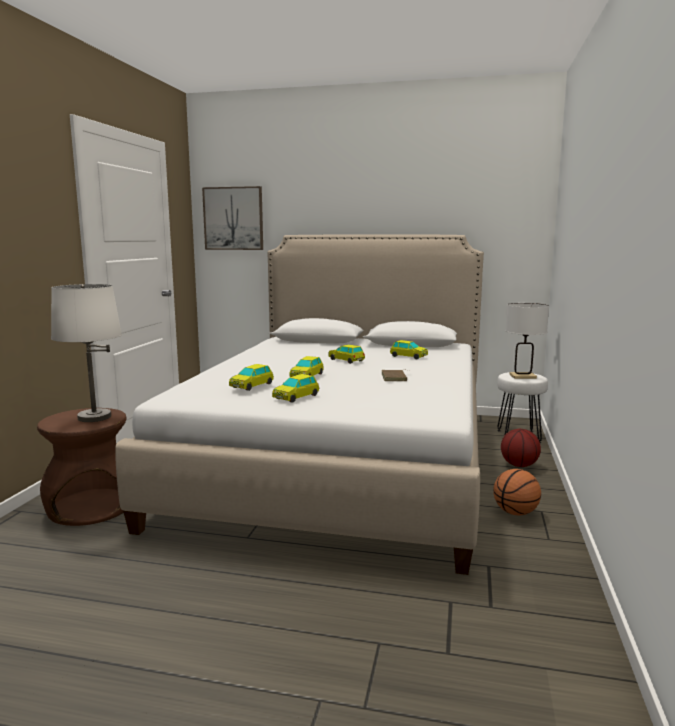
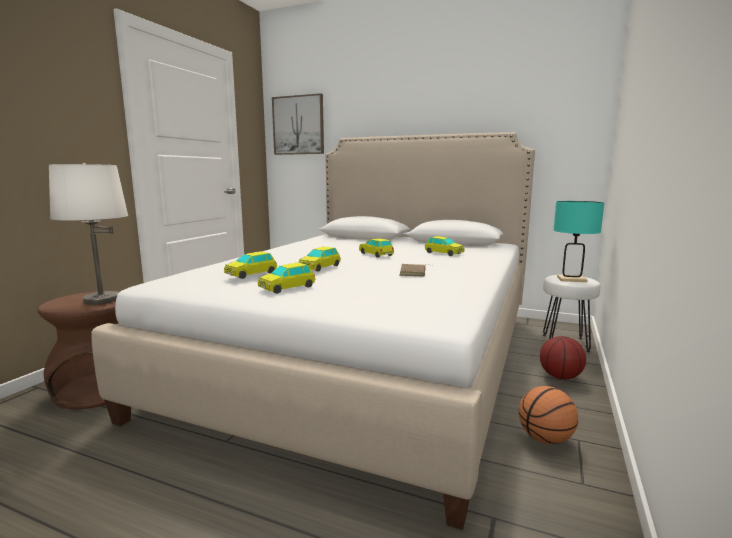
camera: 10 degrees right, 0 degrees up
white table lamp [505,303,549,379] -> turquoise table lamp [553,201,604,282]

